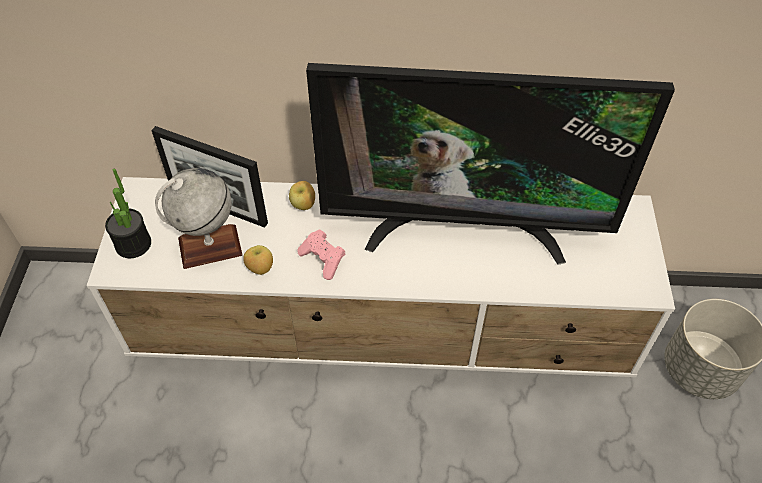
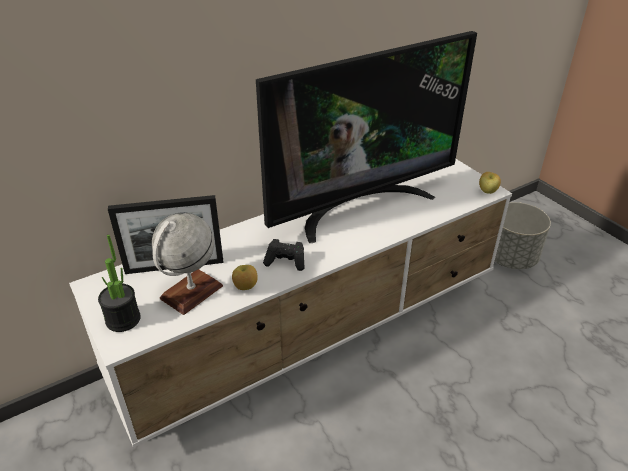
camera: 35 degrees left, 15 degrees down
apple [289,181,315,210] -> apple moved to [479,172,501,194]
pink game controller [298,230,345,280] -> black game controller [263,239,304,271]

